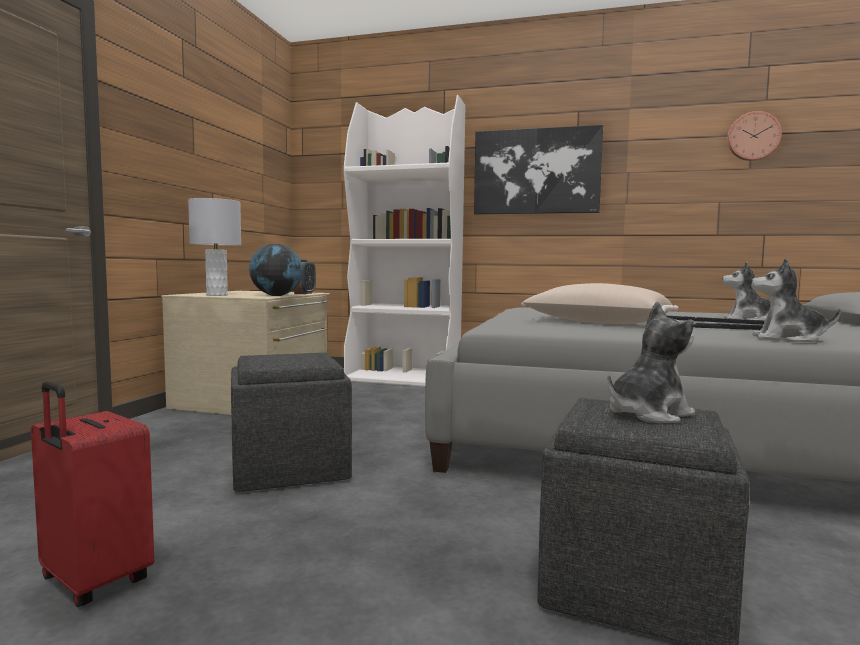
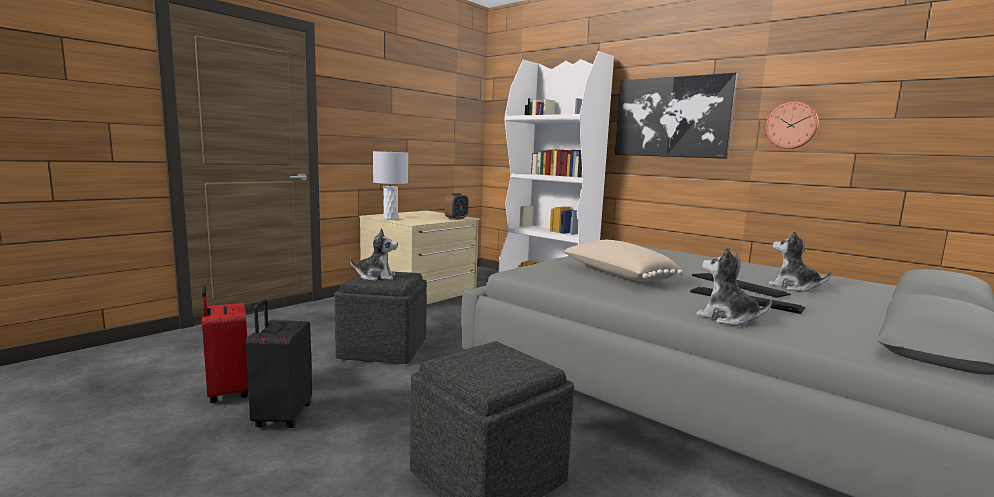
camera: 25 degrees right, 5 degrees up
globe [249,244,303,296] -> none
plush toy [607,301,696,423] -> plush toy moved to [350,228,398,281]
wall clock [727,111,782,161] -> wall clock moved to [765,101,819,149]
none -> black suitcase [246,300,312,428]

